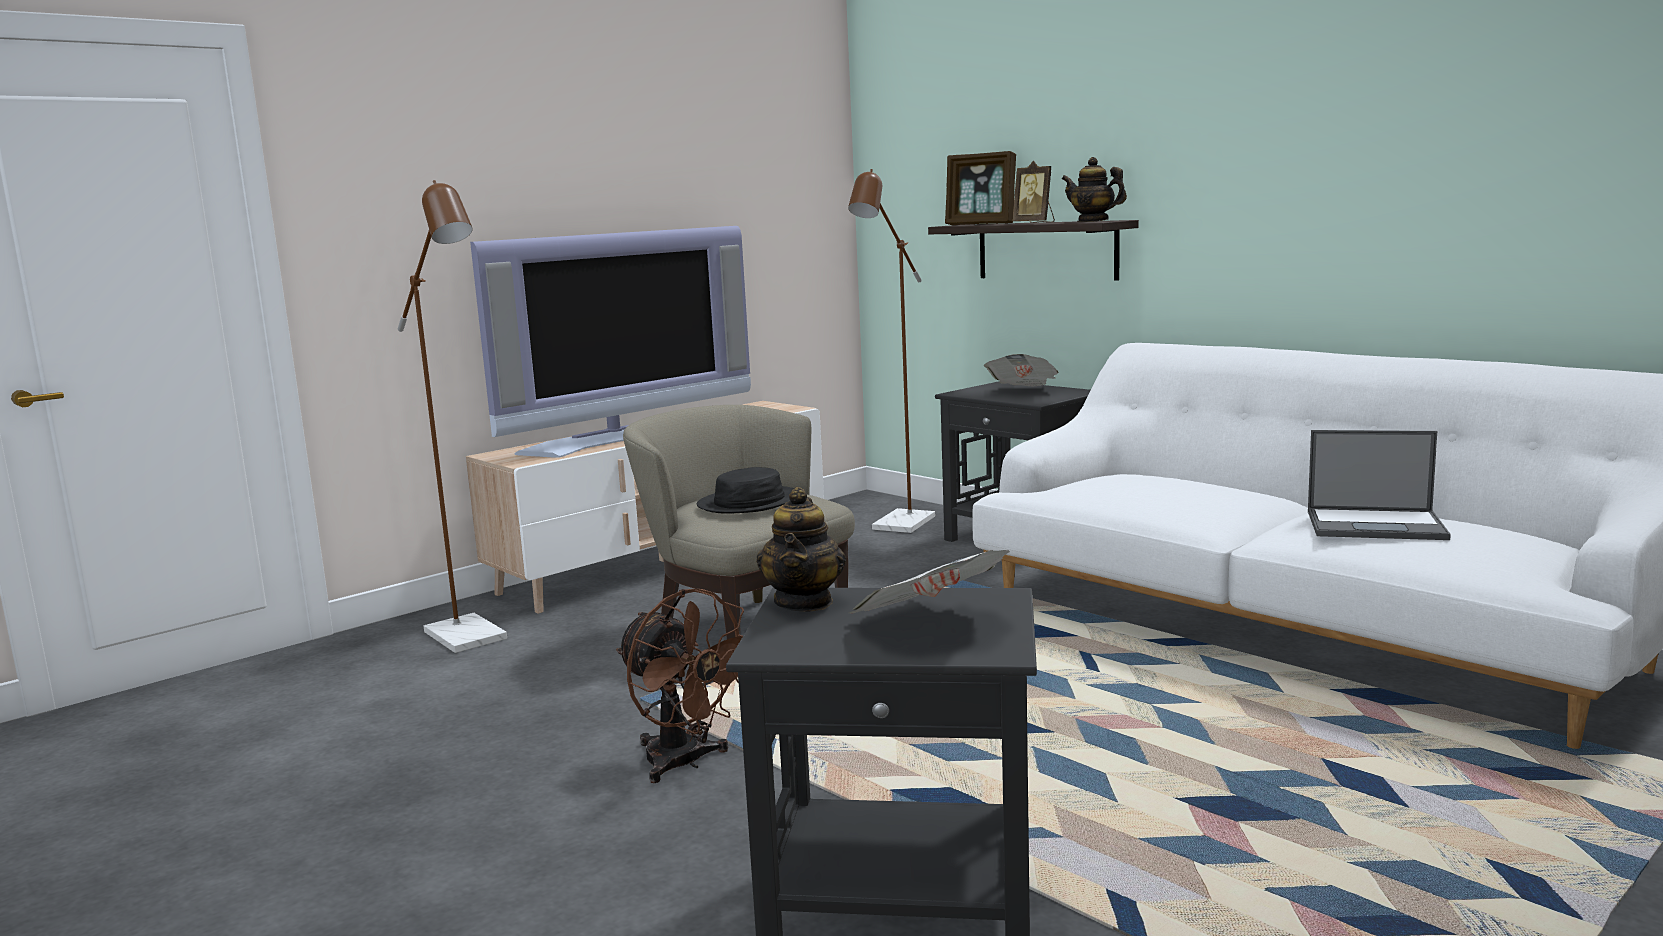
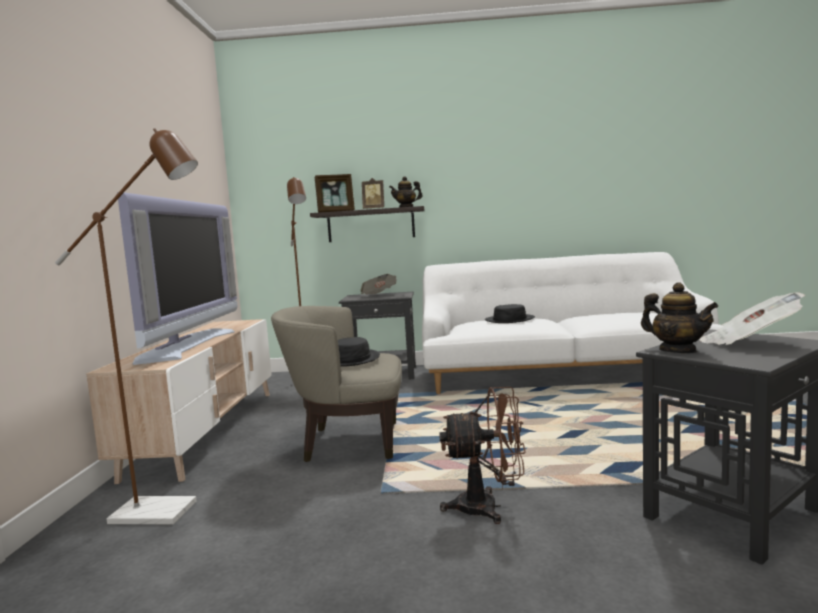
camera: 45 degrees left, 5 degrees down
laptop [1308,430,1451,540] -> none
none -> black hat [485,304,535,323]

